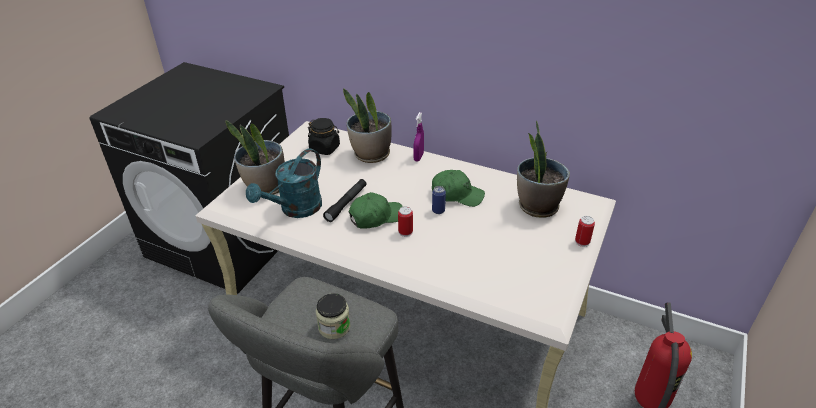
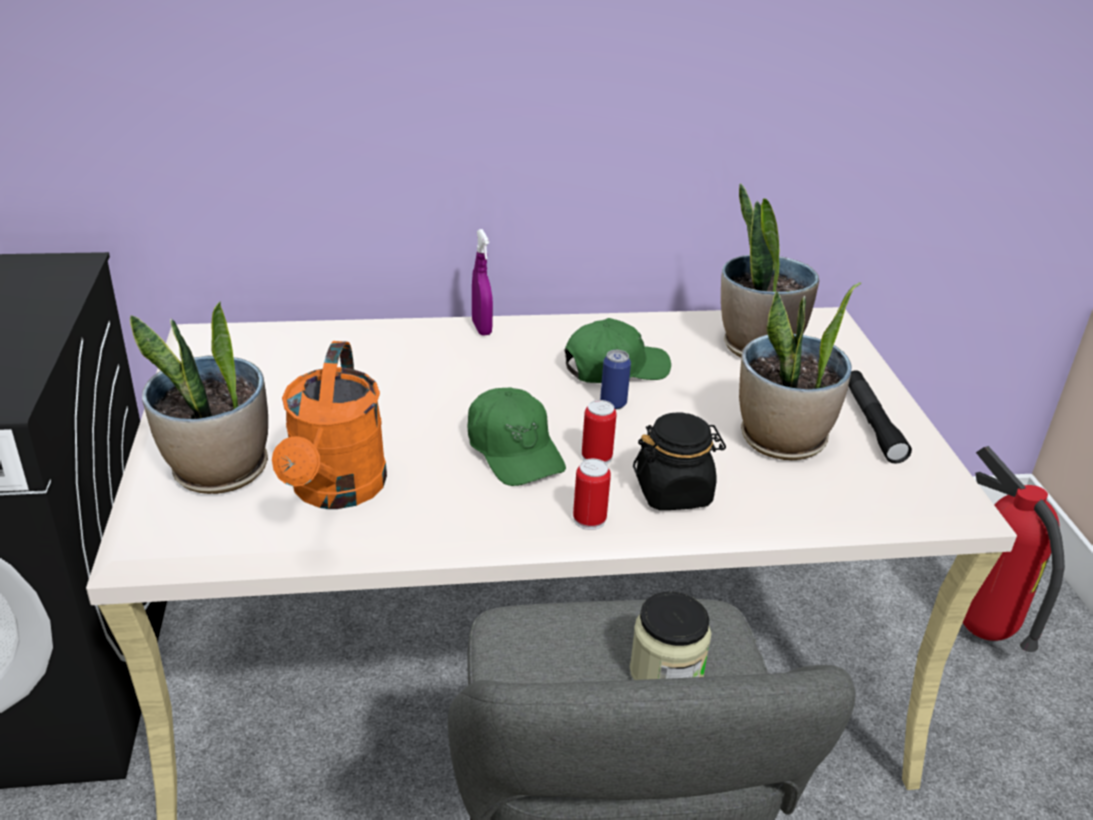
camera: 35 degrees left, 5 degrees down
turquoise watering can [246,148,322,218] -> orange watering can [272,341,387,509]
black jar [308,118,340,155] -> black jar moved to [633,412,726,510]
black flashlight [323,179,366,222] -> black flashlight moved to [848,370,912,464]
potted plant [343,88,391,163] -> potted plant moved to [739,283,861,460]
green cap [349,192,403,229] -> green cap turned 120 degrees clockwise [468,387,566,486]
can [575,216,595,247] -> can moved to [573,458,611,530]

